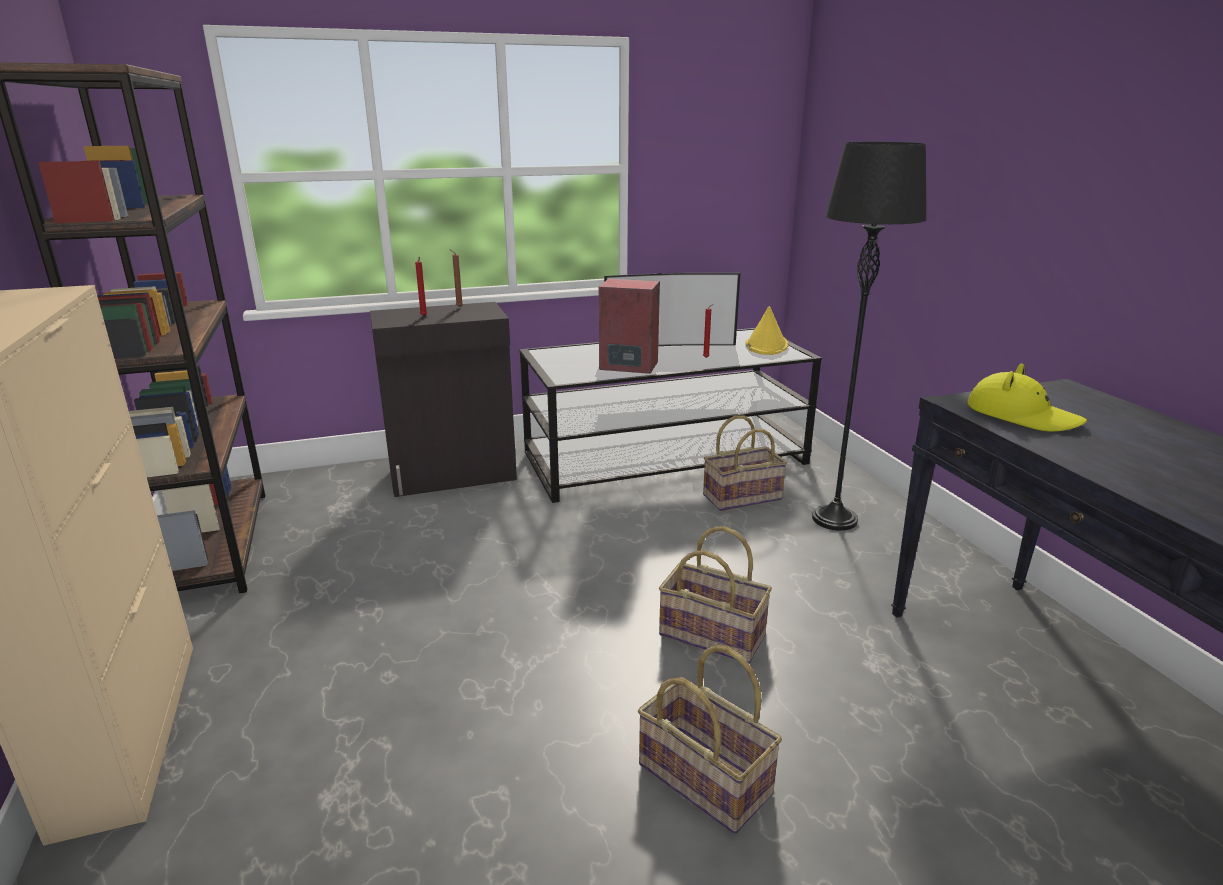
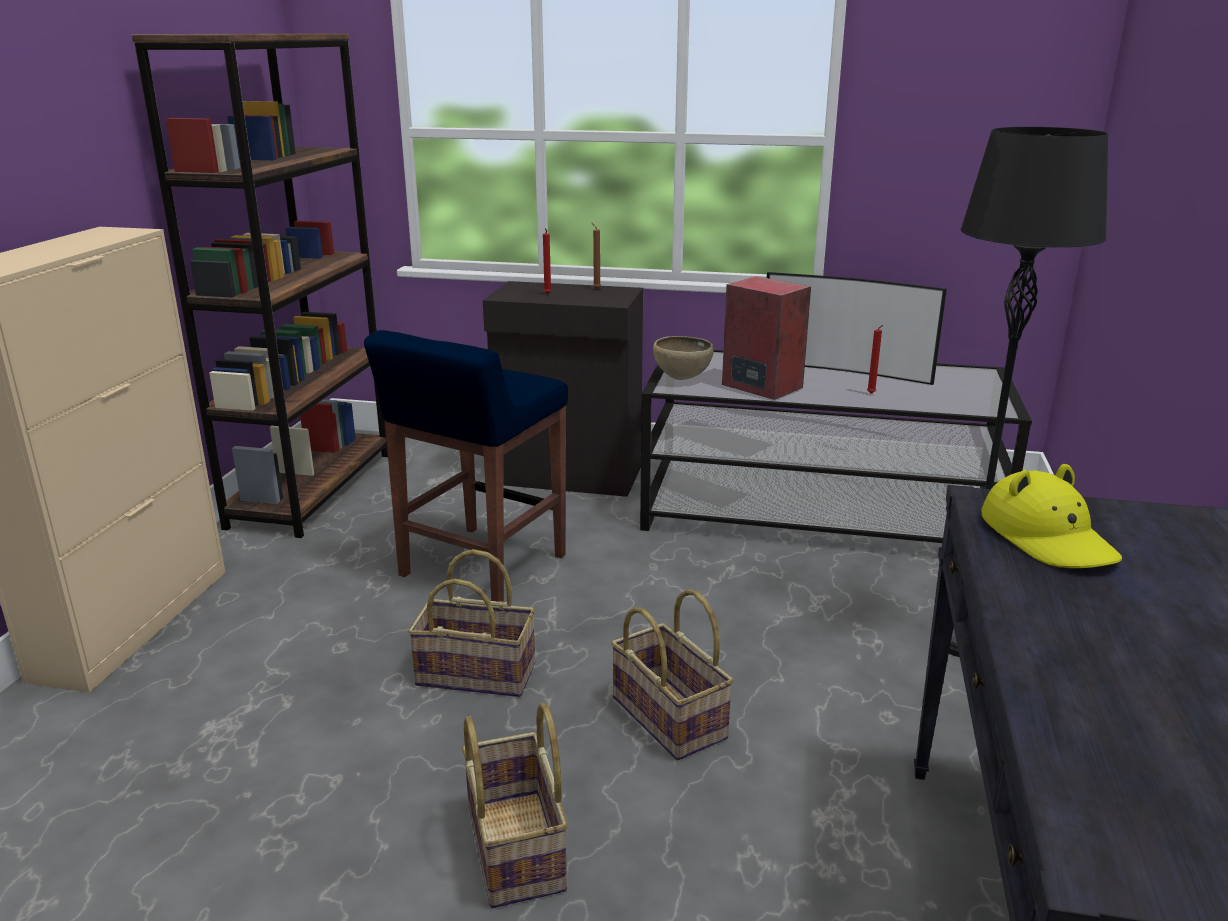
camera: 30 degrees right, 0 degrees up
basket [703,415,787,511] -> basket moved to [408,549,535,697]
yellow hat [745,306,788,355] -> none
none -> blue stool [364,330,568,602]
none -> brown bowl [653,336,714,380]

